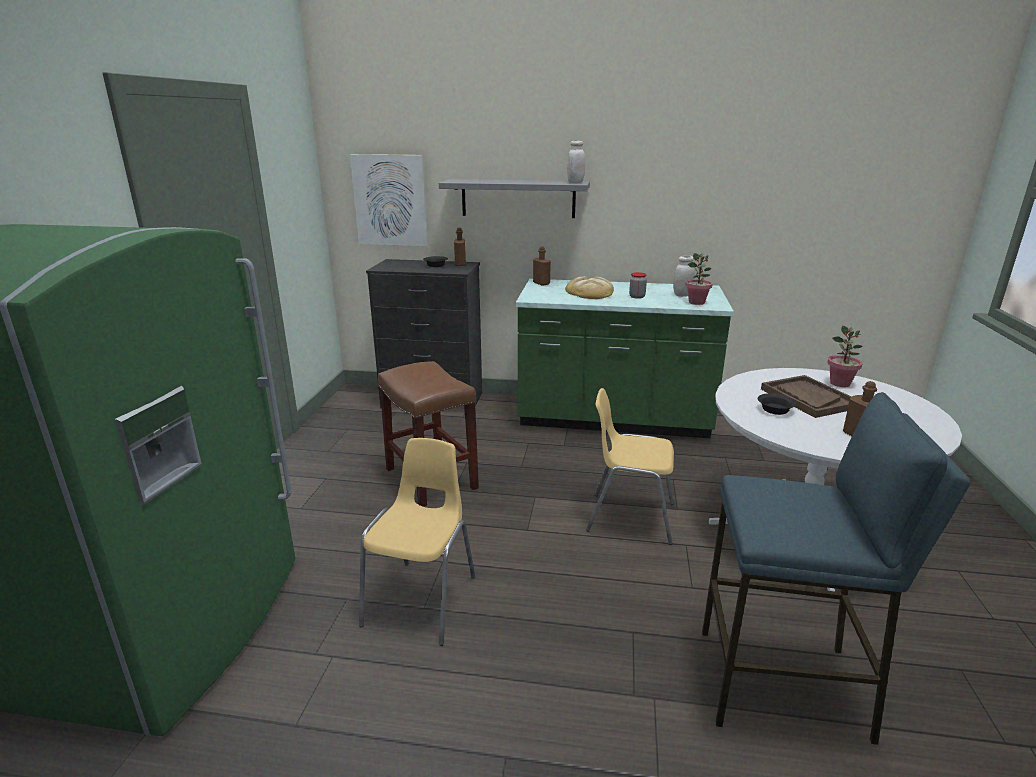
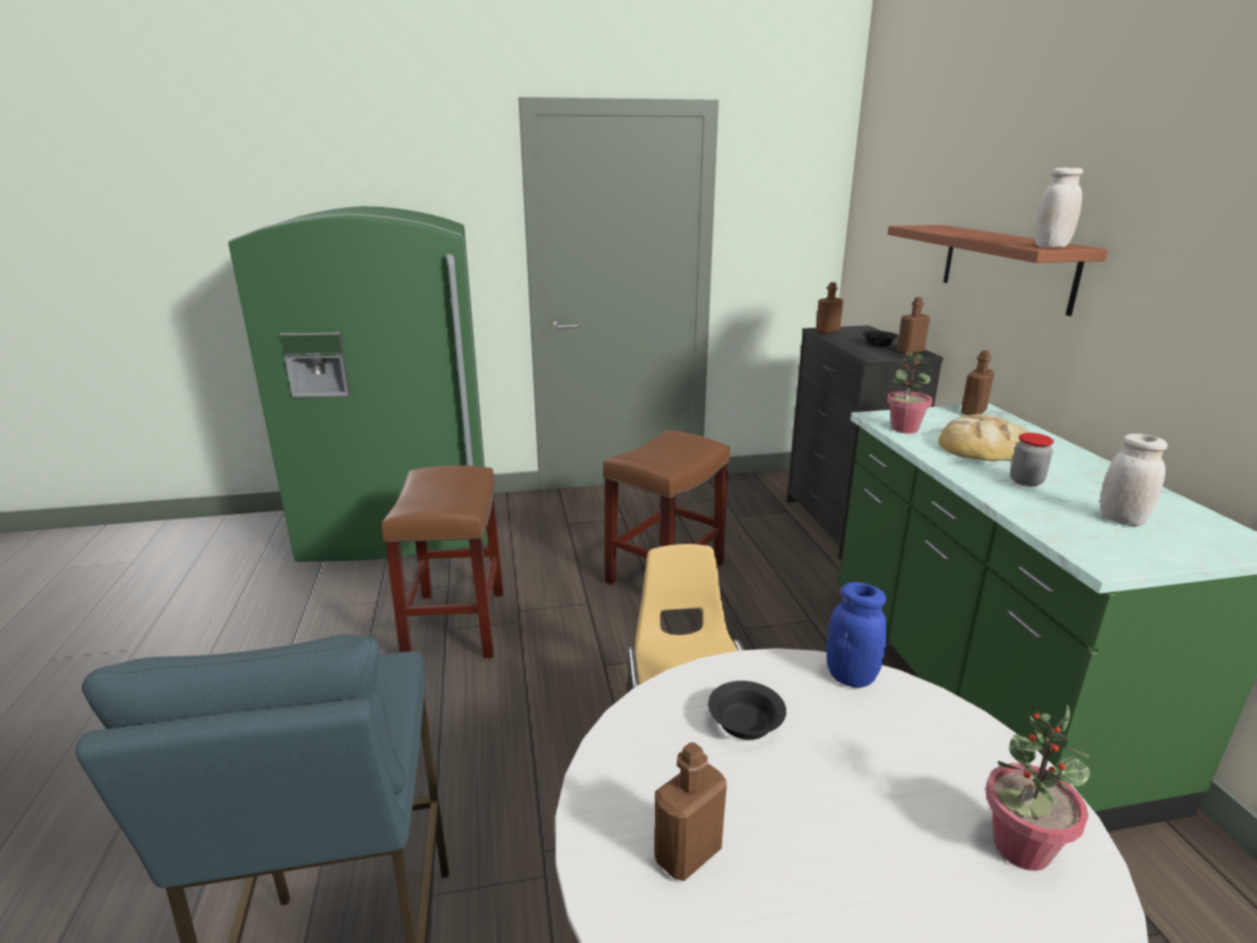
camera: 70 degrees right, 0 degrees up
picture [350,154,428,246] -> none
yellow chair [359,438,475,646] -> brown stool [382,465,504,659]
grey shelf [439,179,590,218] -> brown shelf [888,225,1108,316]
potted plant [685,253,713,305] -> potted plant moved to [887,349,932,433]
brown tray [761,375,852,418] -> none
none -> brown bottle [816,282,843,334]
none -> blue jar [826,582,887,688]

